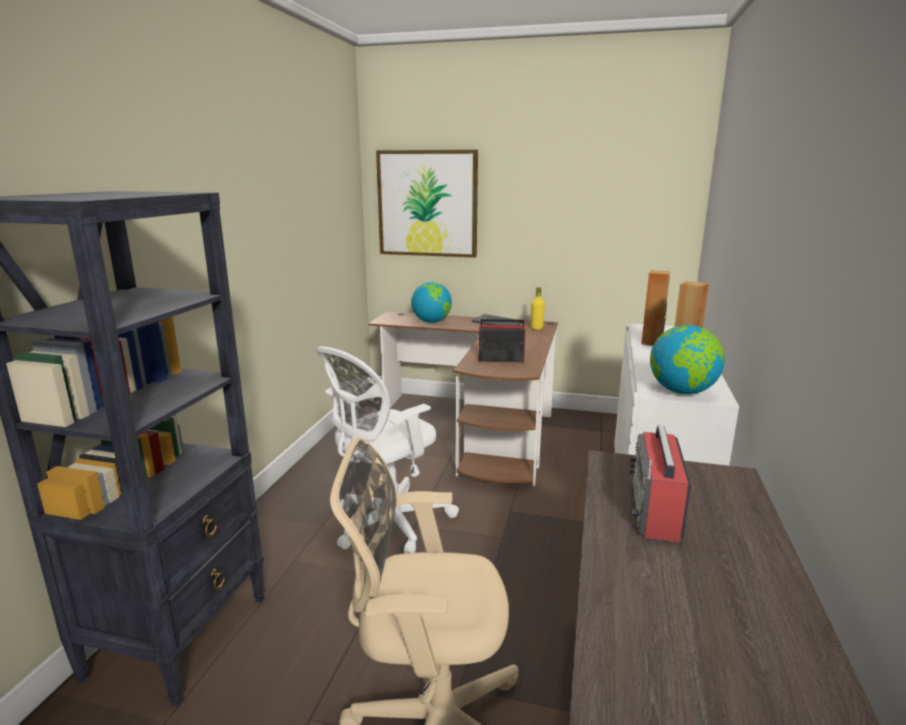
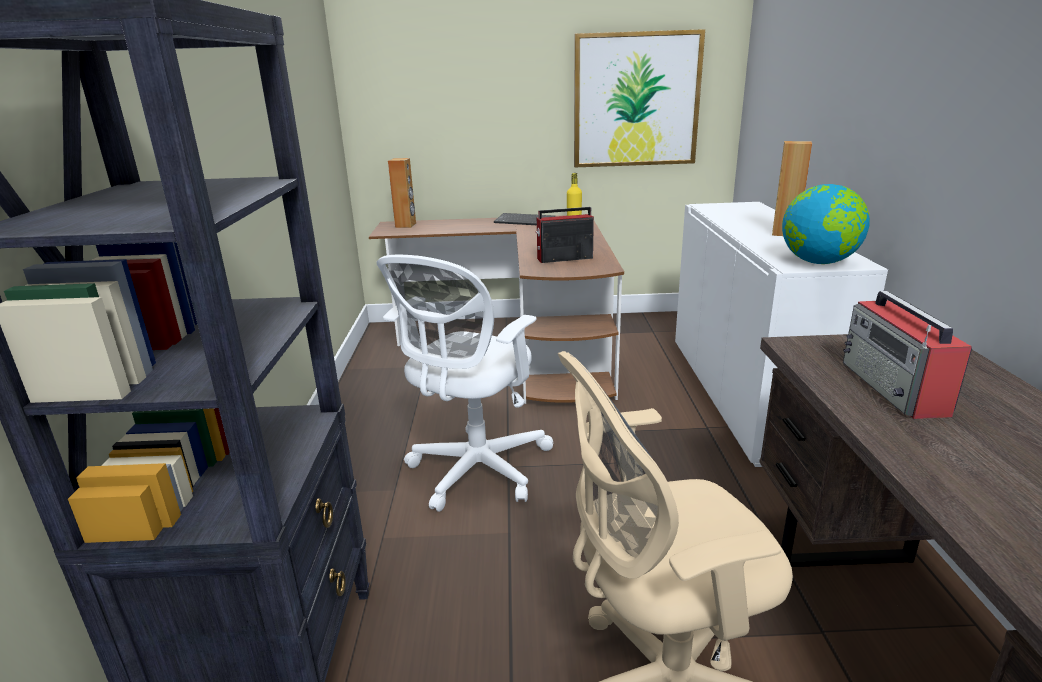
camera: 15 degrees left, 5 degrees up
picture [376,150,478,258] -> picture moved to [574,29,705,167]
globe [411,282,452,323] -> none
brown speaker [641,270,670,346] -> brown speaker moved to [388,158,416,228]

